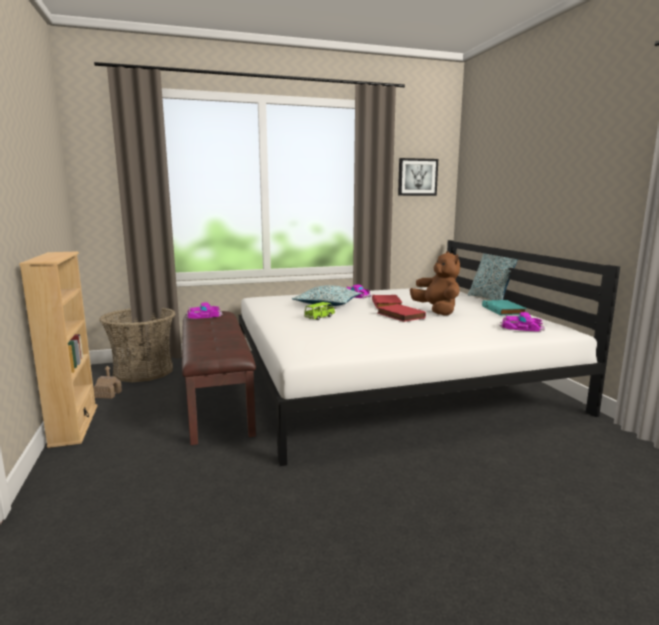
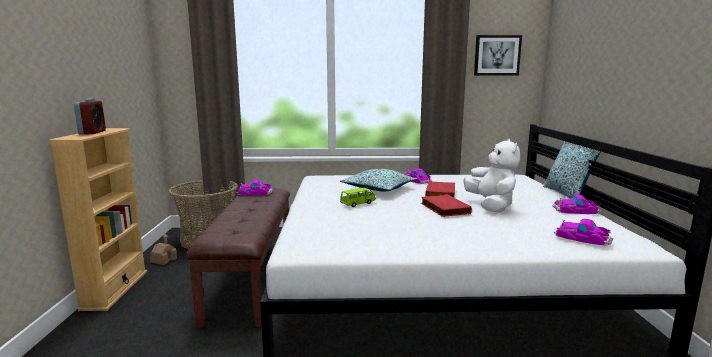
camera: 15 degrees right, 0 degrees up
brown plush toy [410,251,460,316] -> white plush toy [464,139,520,213]
turquoise book [482,300,527,315] -> toy car [552,195,601,214]
none -> alarm clock [74,98,106,135]

